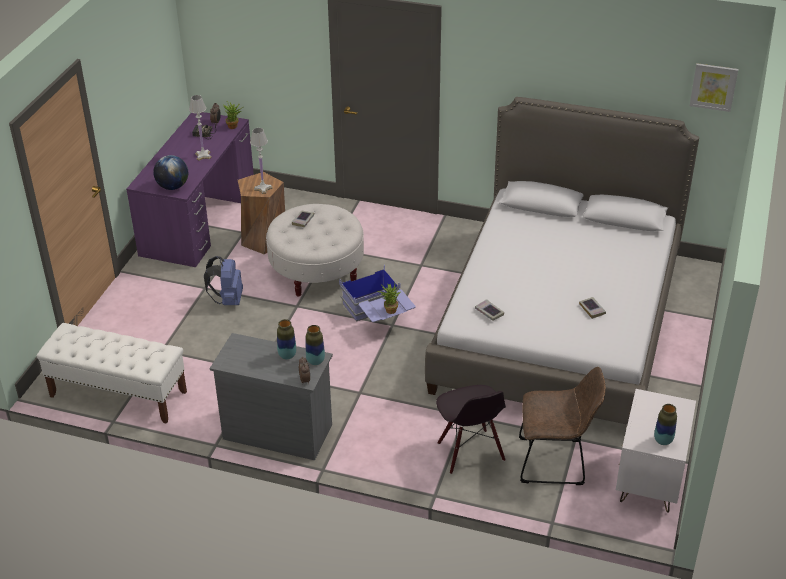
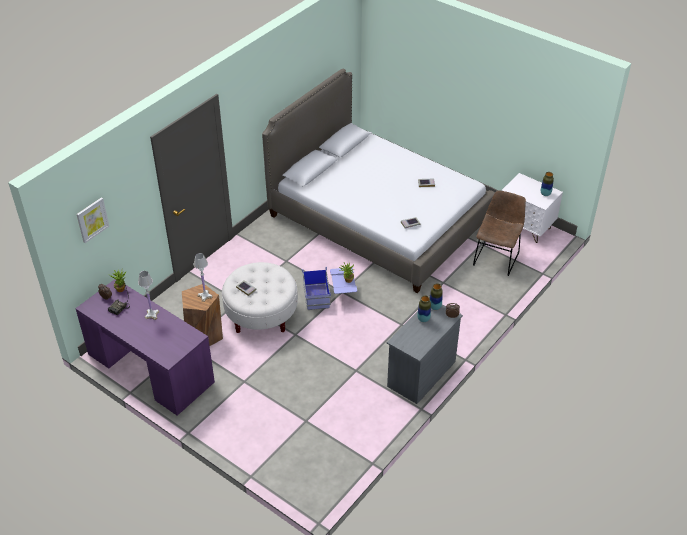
camera: 70 degrees left, 5 degrees up
white bench [37,323,187,424] -> none
globe [153,155,188,190] -> none
blue backpack [204,256,243,305] -> none
black chair [436,385,506,474] -> none
picture [690,63,738,112] -> picture moved to [76,198,109,243]

